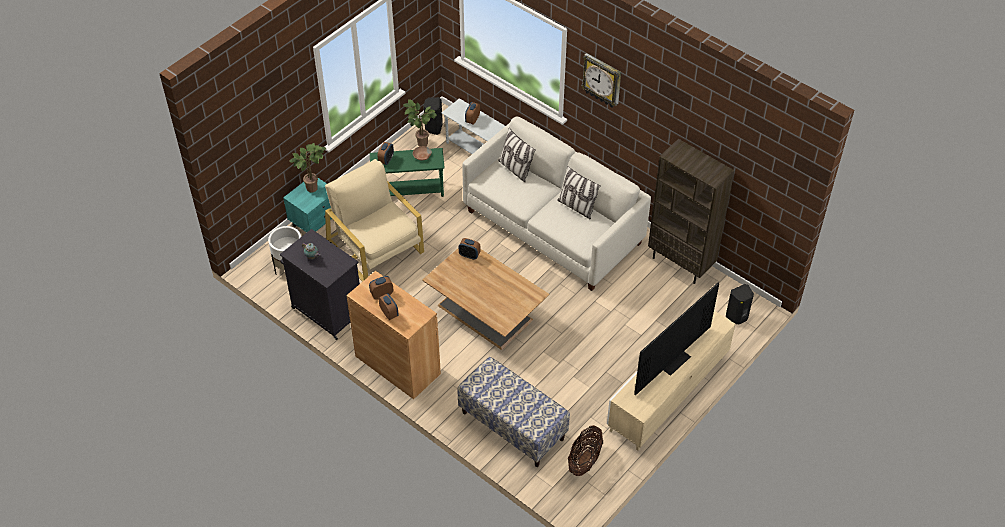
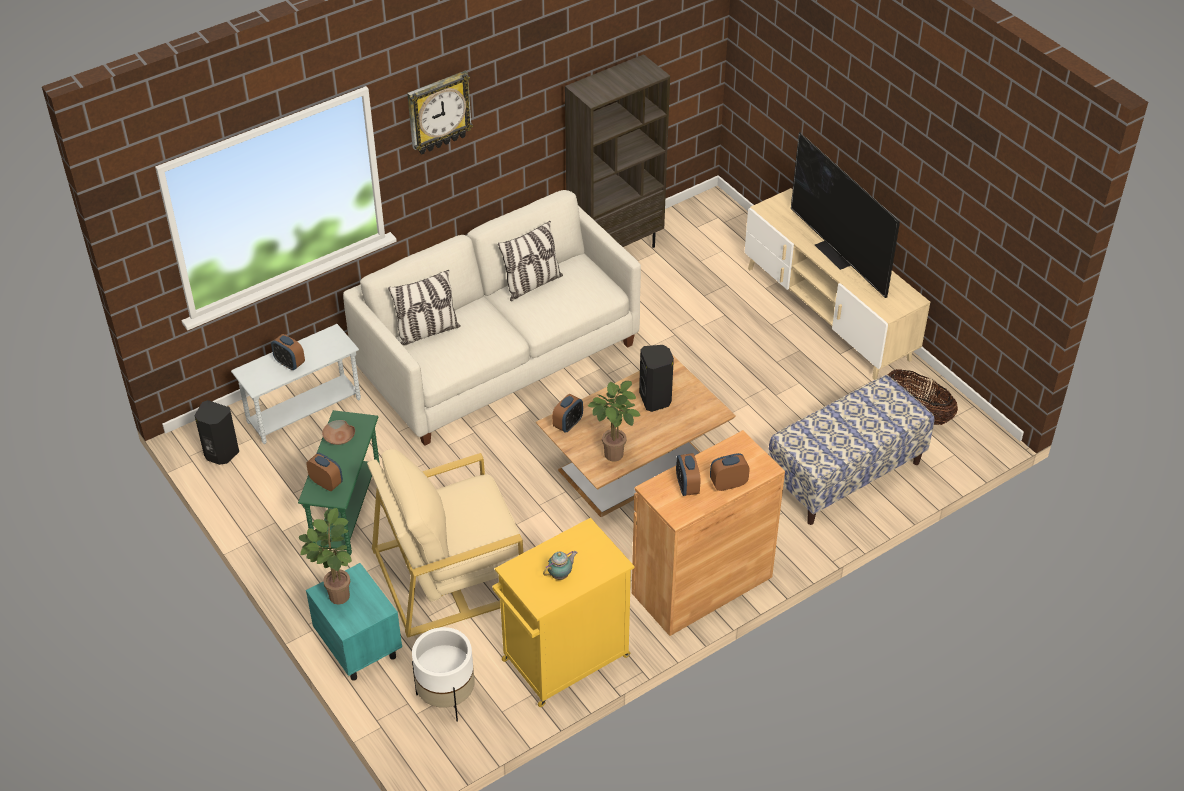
camera: 75 degrees left, 5 degrees down
black cabinet [280,229,360,340] -> yellow cabinet [492,518,634,707]
potted plant [403,99,437,146] -> potted plant moved to [587,381,641,462]
black speaker [726,284,754,324] -> black speaker moved to [639,345,674,412]

